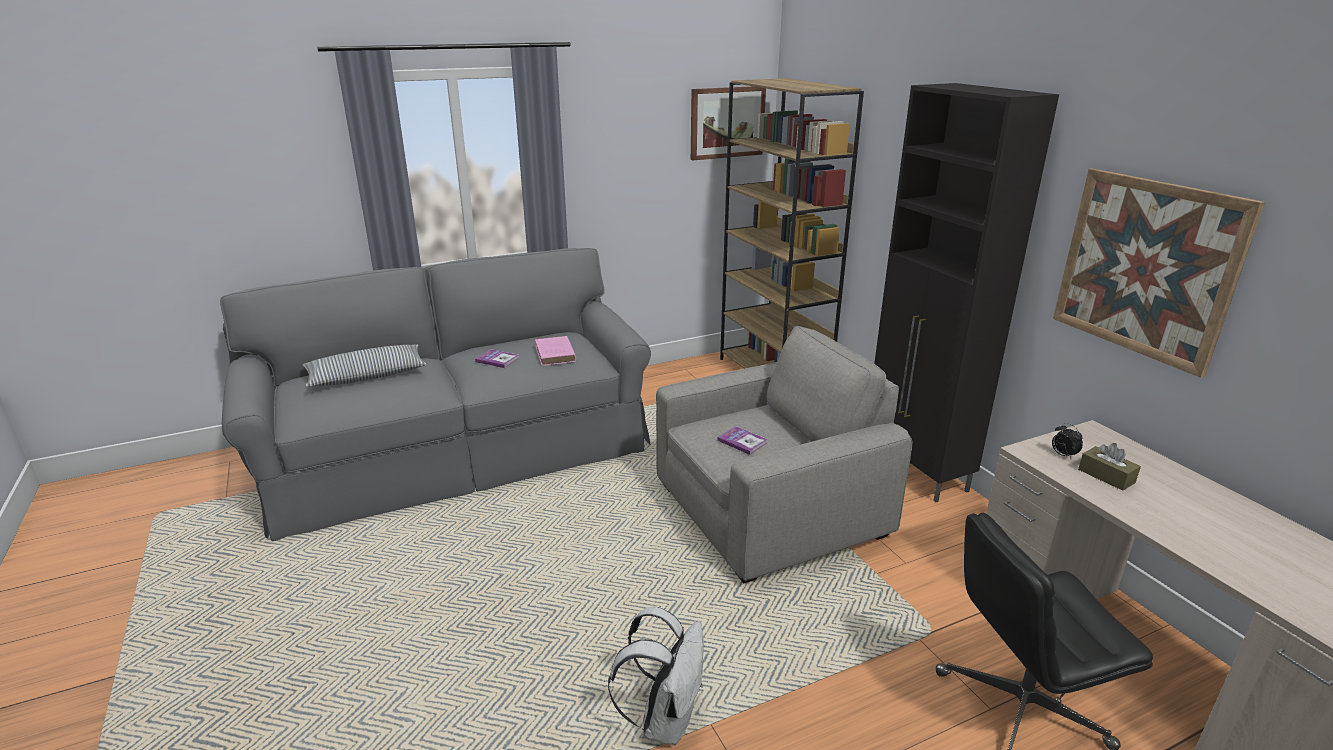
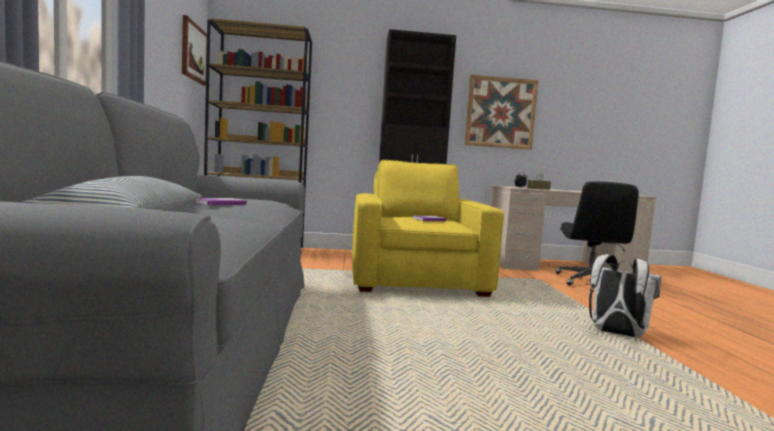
camera: 70 degrees left, 20 degrees down
pink book [535,336,576,366] -> none
grey armchair [656,326,912,583] -> yellow armchair [352,160,504,297]

